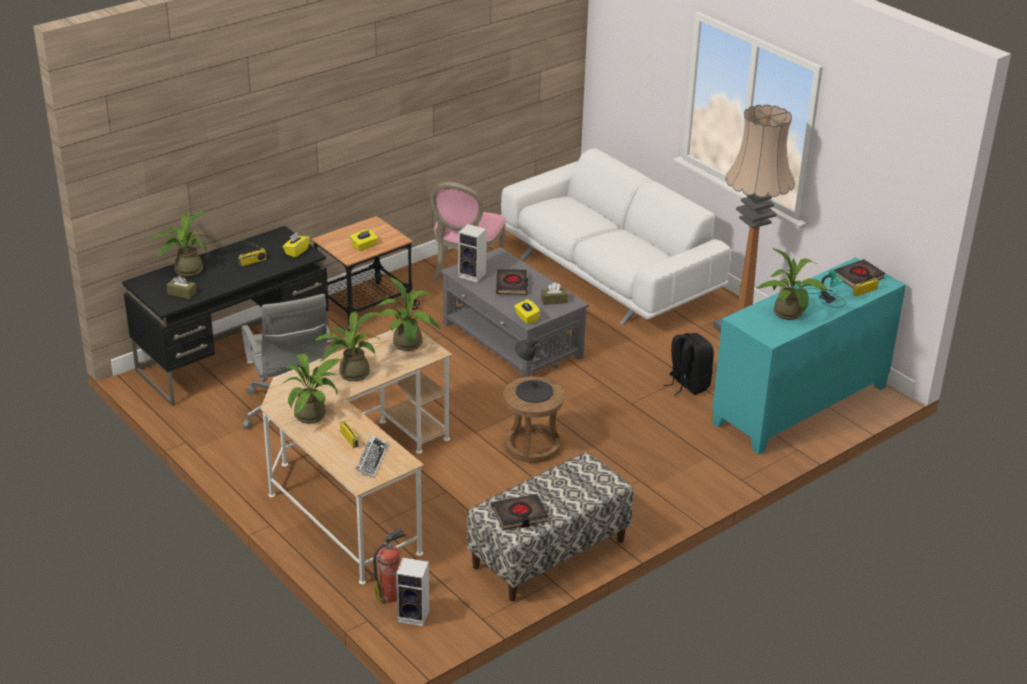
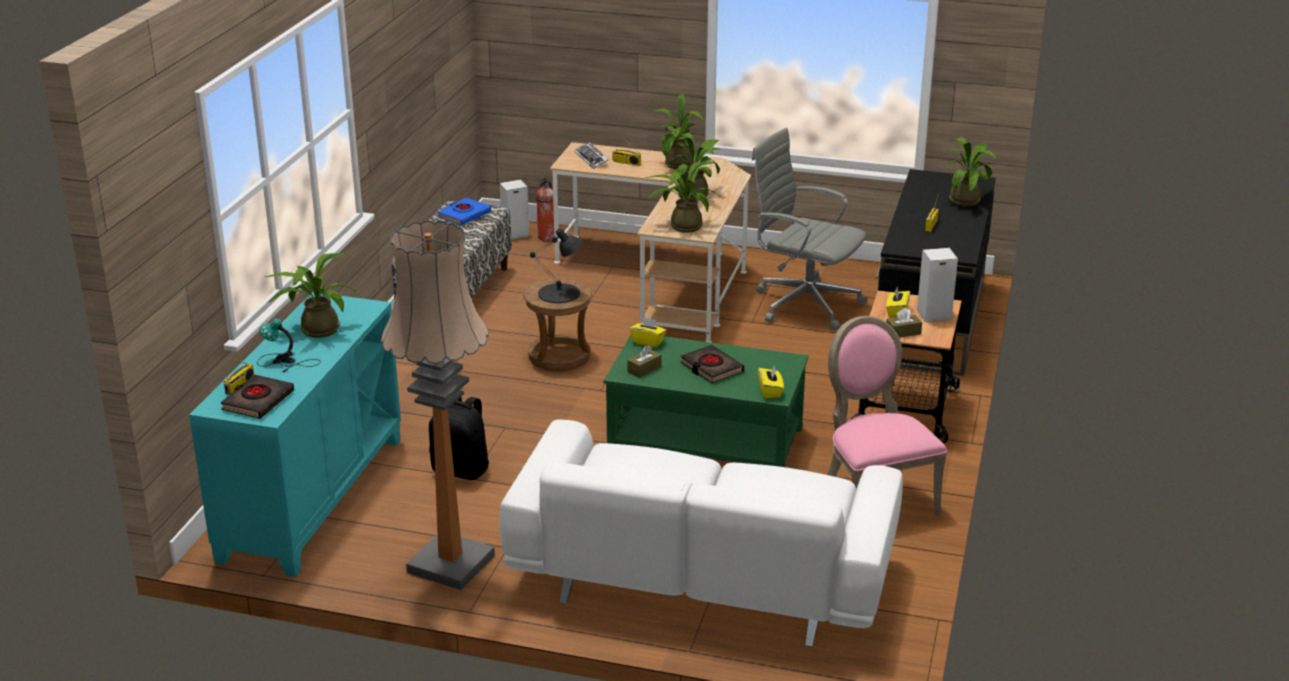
camera: 145 degrees right, 5 degrees down
brown tissue box [167,275,196,299] -> brown tissue box moved to [886,308,922,338]
yellow tissue box [283,232,310,257] -> yellow tissue box moved to [758,367,784,398]
grey coffee table [441,247,589,377] -> green coffee table [603,335,808,467]
speaker [458,224,487,282] -> speaker moved to [917,248,958,322]
black book [492,494,549,530] -> blue book [437,198,491,226]

